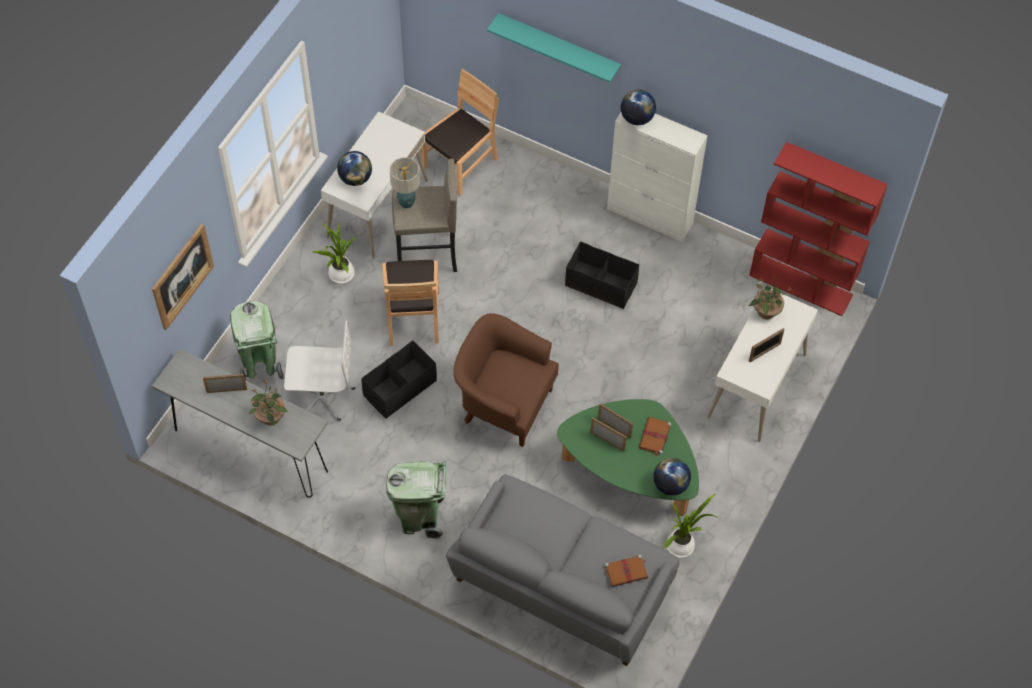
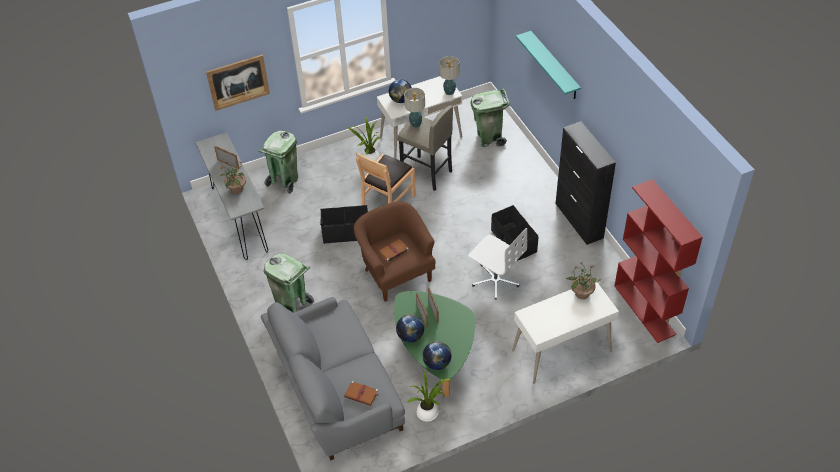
camera: 40 degrees right, 10 degrees down
white office chair [284,320,355,421] -> white office chair moved to [468,228,527,300]
brown chair [421,69,499,196] -> green trash can [470,88,510,147]
white cabinet [607,113,708,242] -> black cabinet [555,121,616,245]
globe [621,90,656,125] -> globe moved to [396,314,424,343]
brown book [639,417,671,457] -> brown book moved to [378,239,409,262]
picture frame [749,328,784,362] -> none
none -> table lamp [439,56,459,95]

